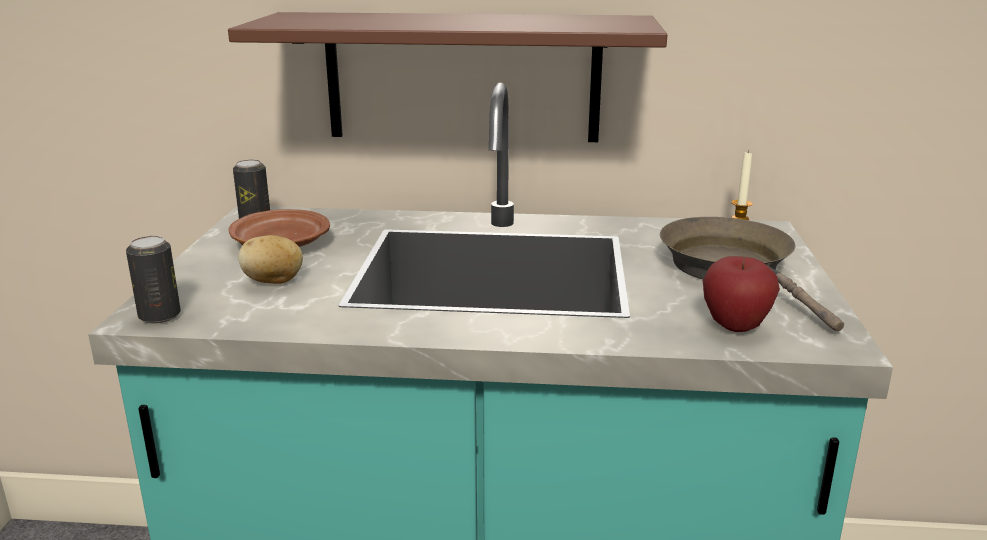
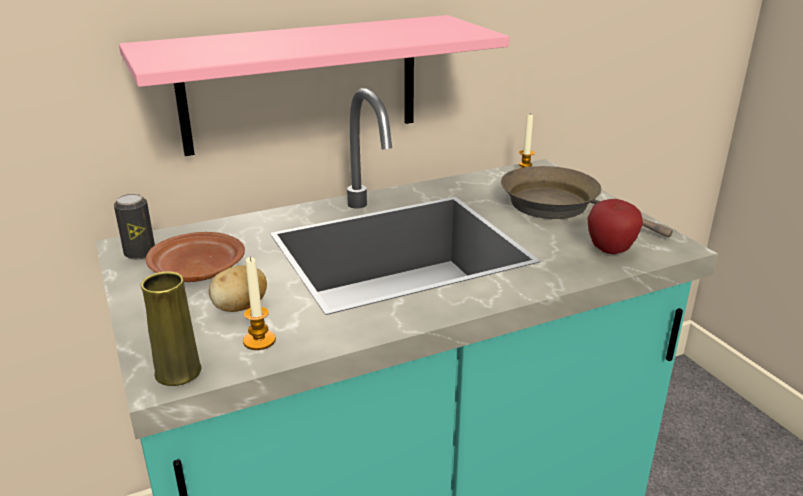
camera: 30 degrees left, 5 degrees up
can [126,236,181,324] -> yellow vase [141,271,202,386]
brown shelf [228,12,667,142] -> pink shelf [119,15,509,156]
none -> candle [243,256,276,350]

